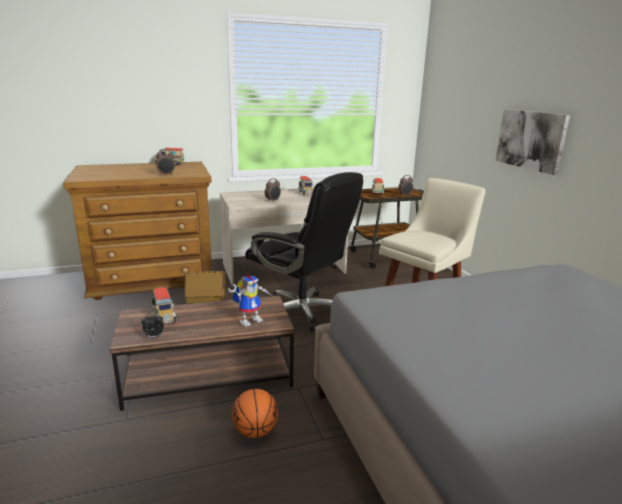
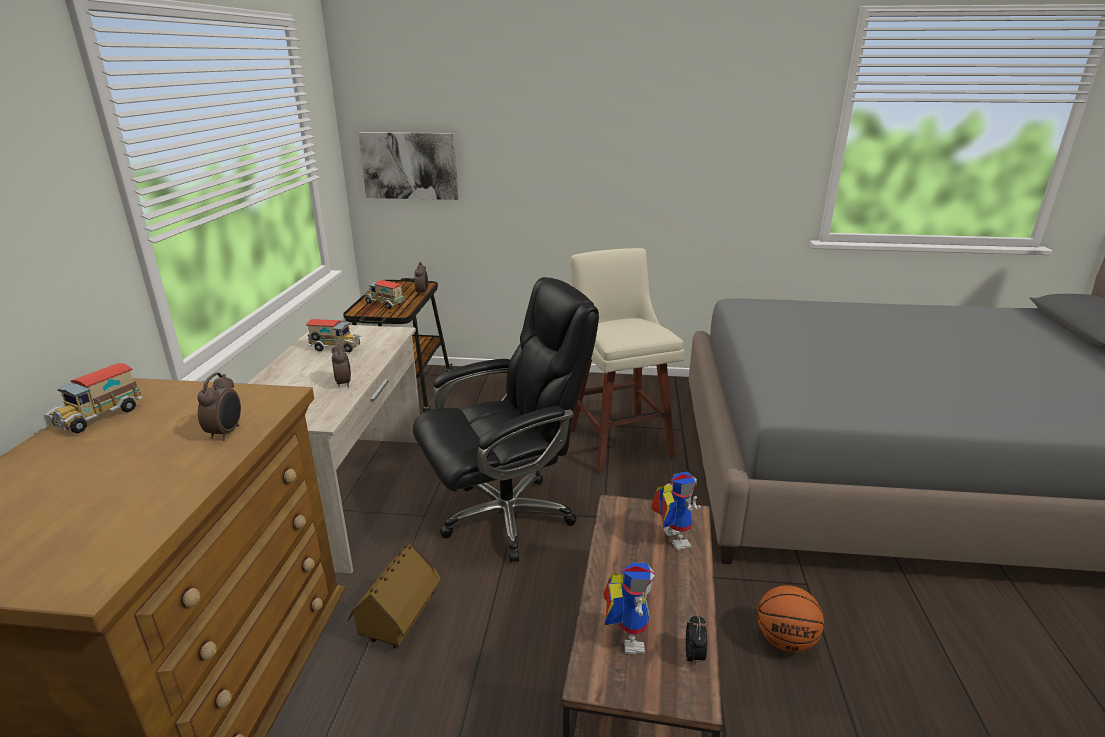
camera: 65 degrees left, 5 degrees up
toy truck [152,287,176,323] -> toy robot [603,563,655,654]
picture [496,109,570,175] -> picture moved to [358,132,458,200]

